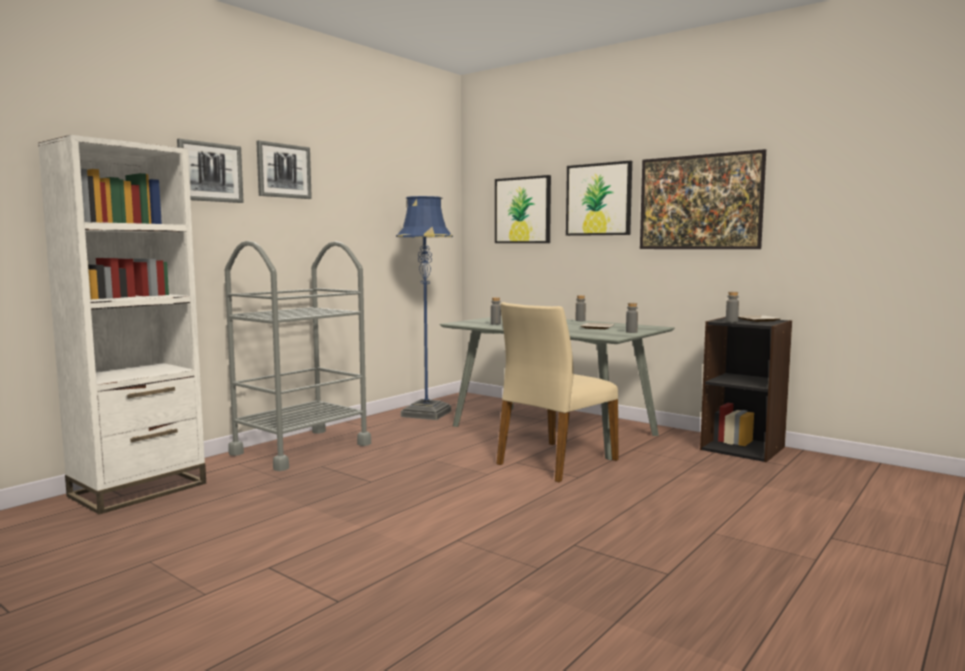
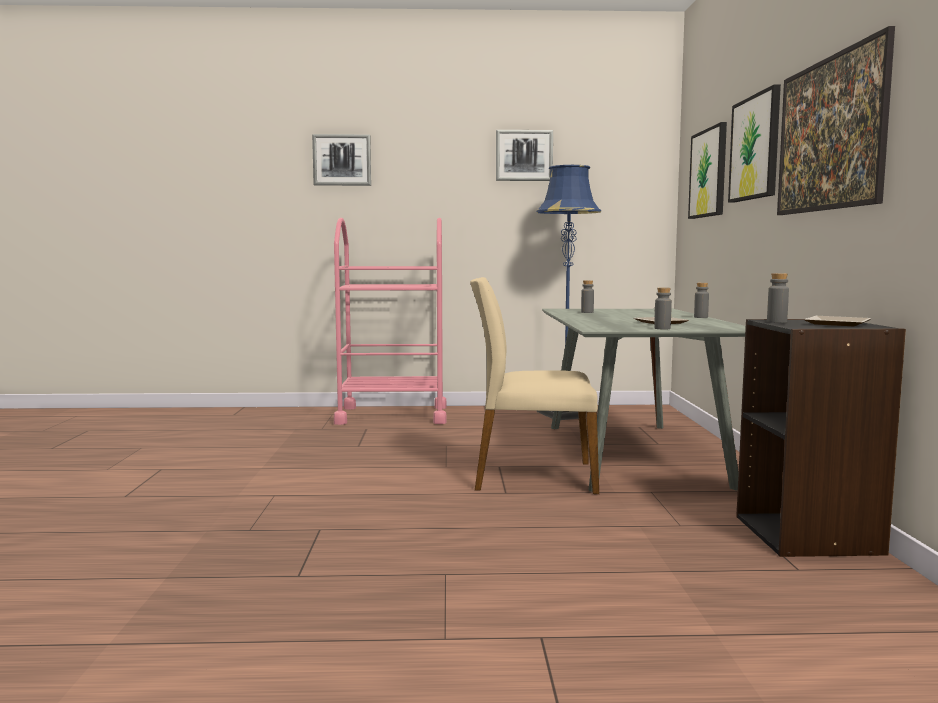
camera: 50 degrees right, 0 degrees up
white bookcase [38,135,206,515] -> none
grey cart [225,241,371,471] -> pink cart [334,218,447,425]
picture [256,140,312,199] -> picture moved to [496,130,553,181]

